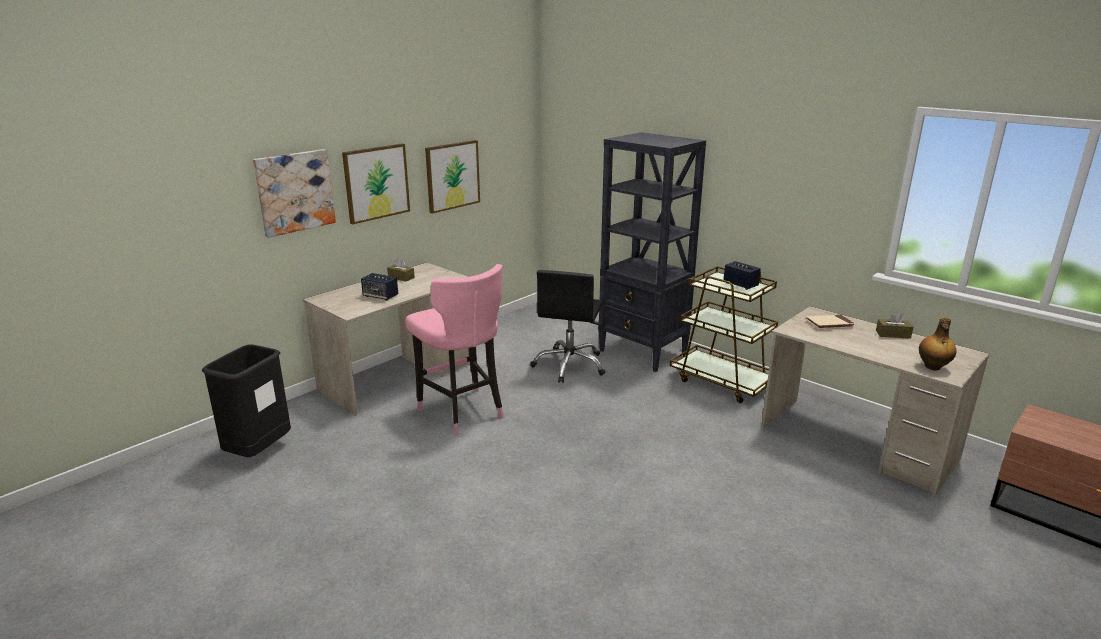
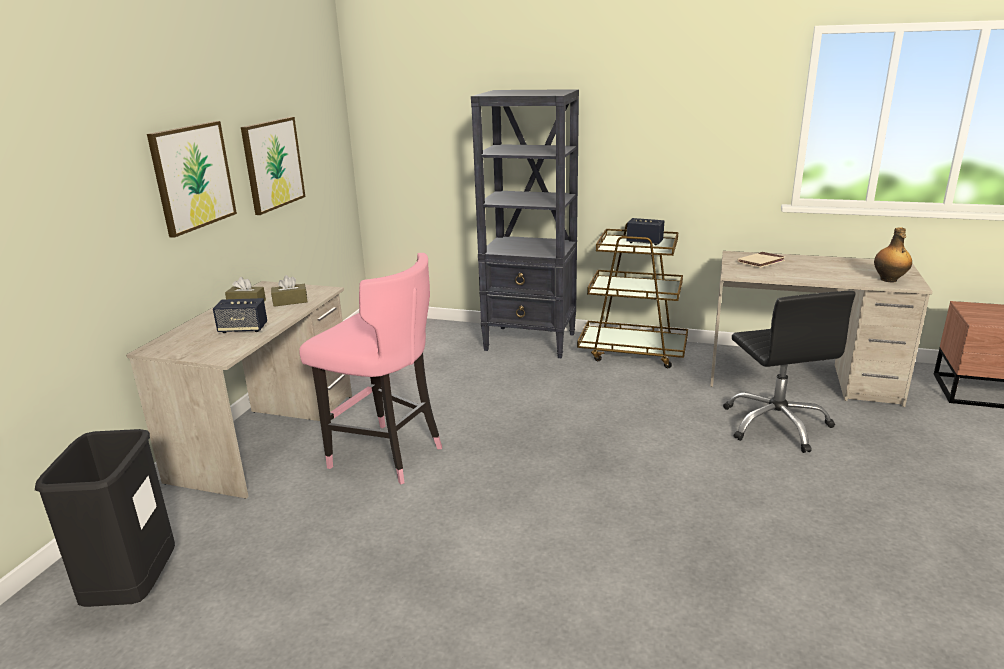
camera: 25 degrees left, 0 degrees up
picture [253,149,336,238] -> none
black office chair [530,270,605,383] -> black office chair moved to [723,291,856,453]
brown tissue box [876,312,913,339] -> brown tissue box moved to [271,275,307,307]

